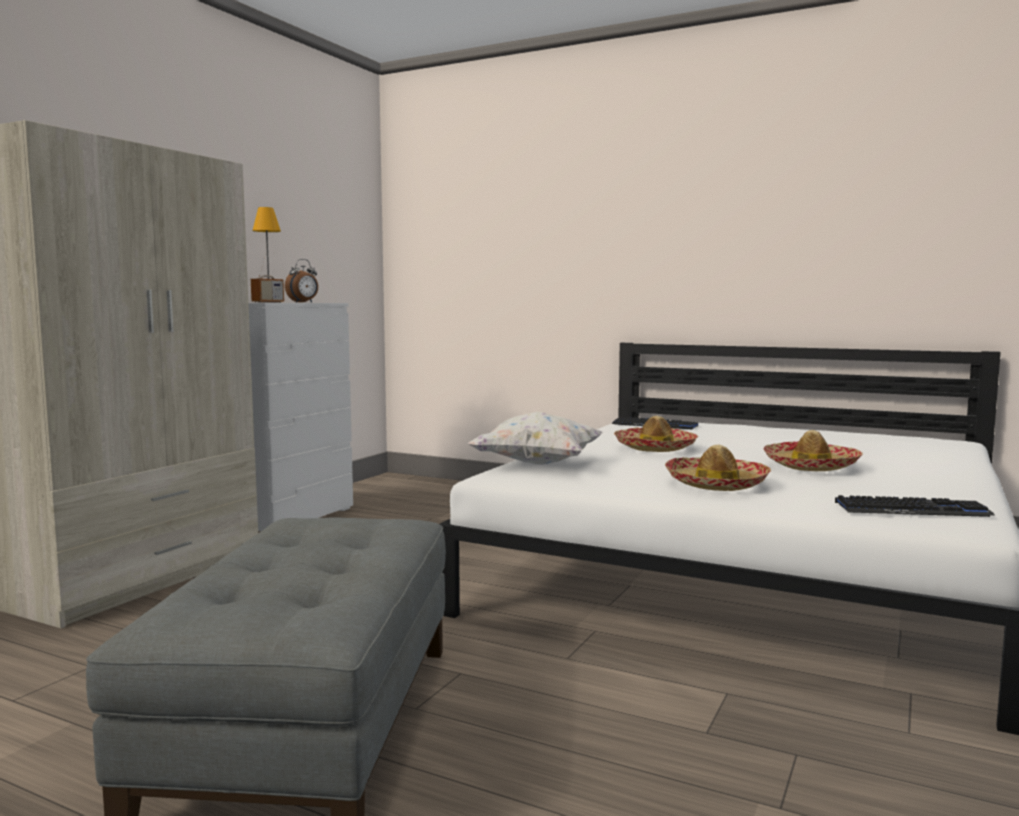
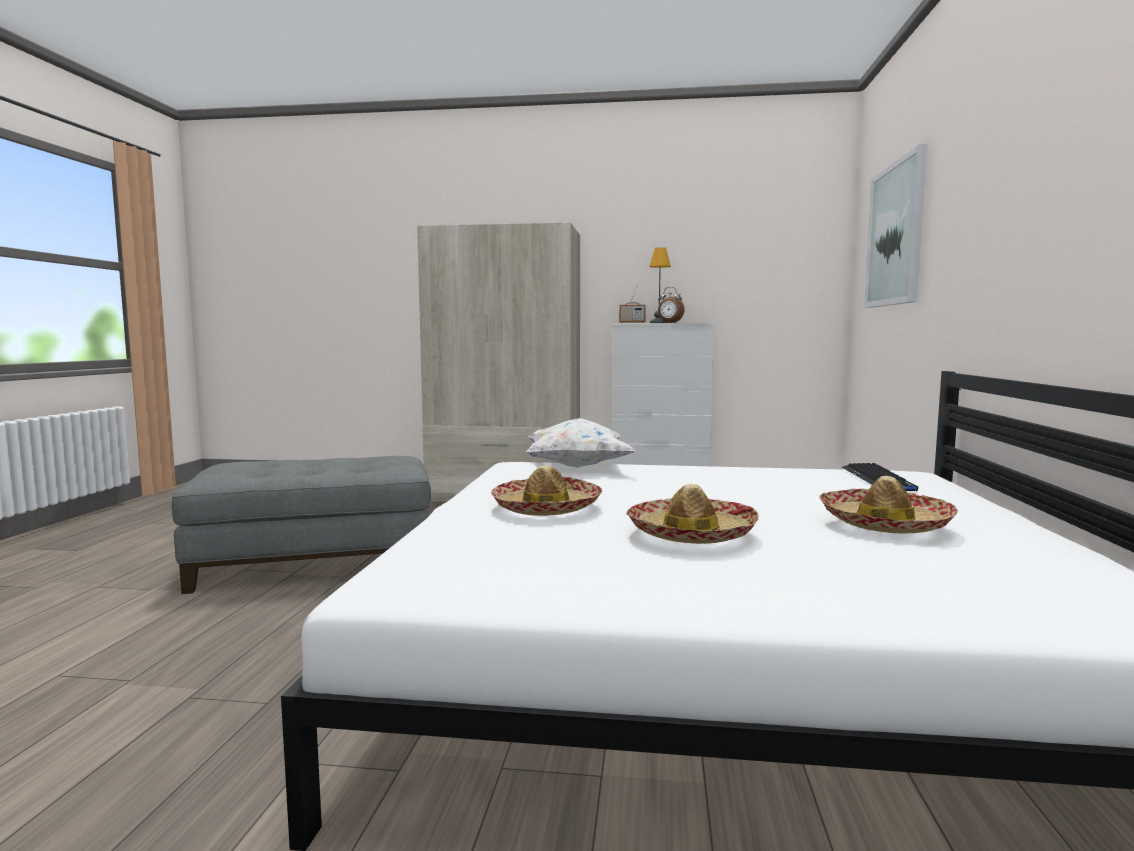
camera: 70 degrees right, 0 degrees up
hat [614,416,698,452] -> hat moved to [819,476,958,534]
keyboard [835,495,995,517] -> none
none -> picture [864,144,928,308]

